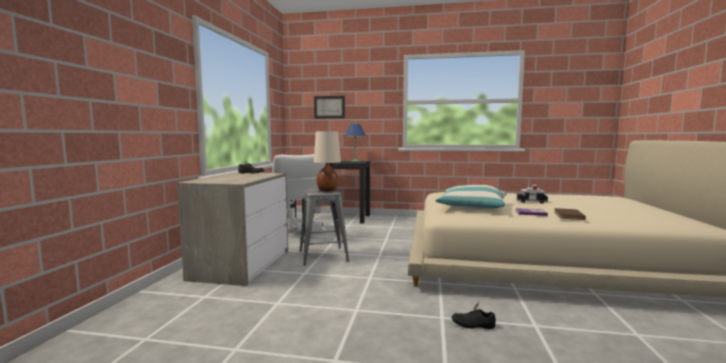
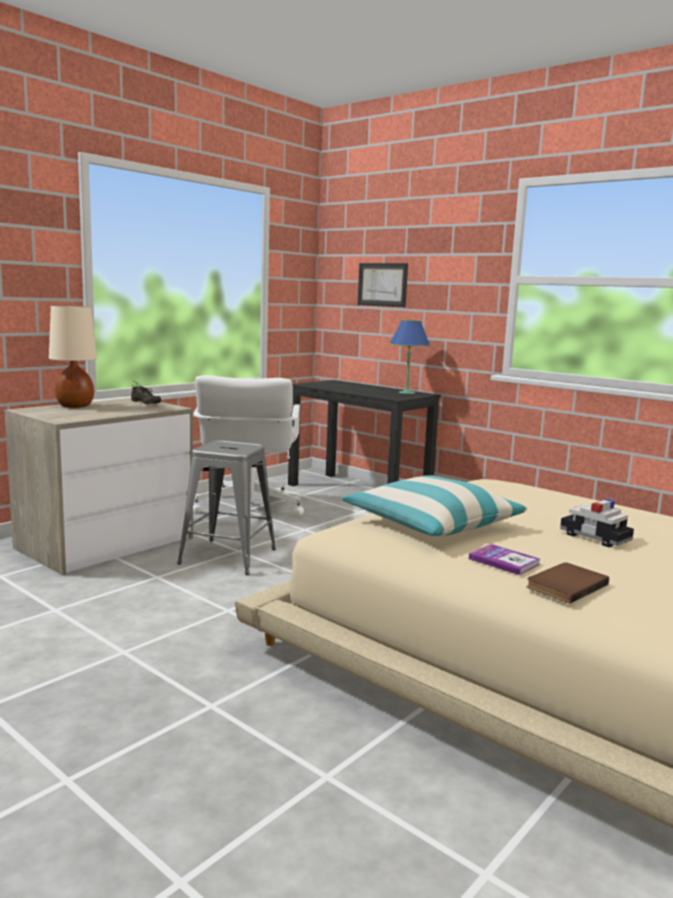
camera: 30 degrees right, 5 degrees up
beige table lamp [314,131,341,191] -> beige table lamp moved to [49,306,97,408]
black shoe [452,302,496,329] -> none

